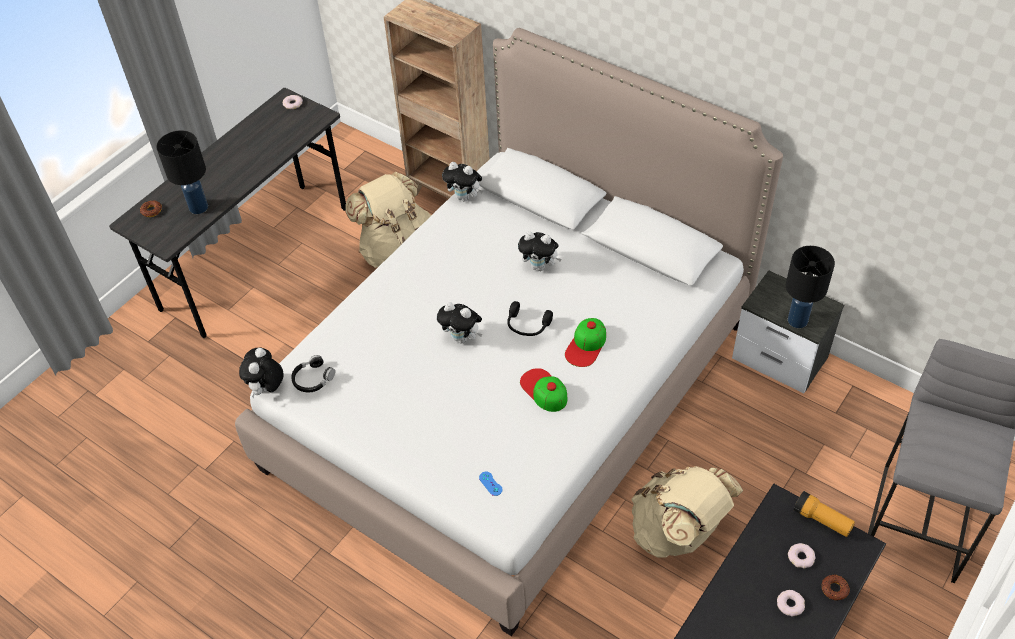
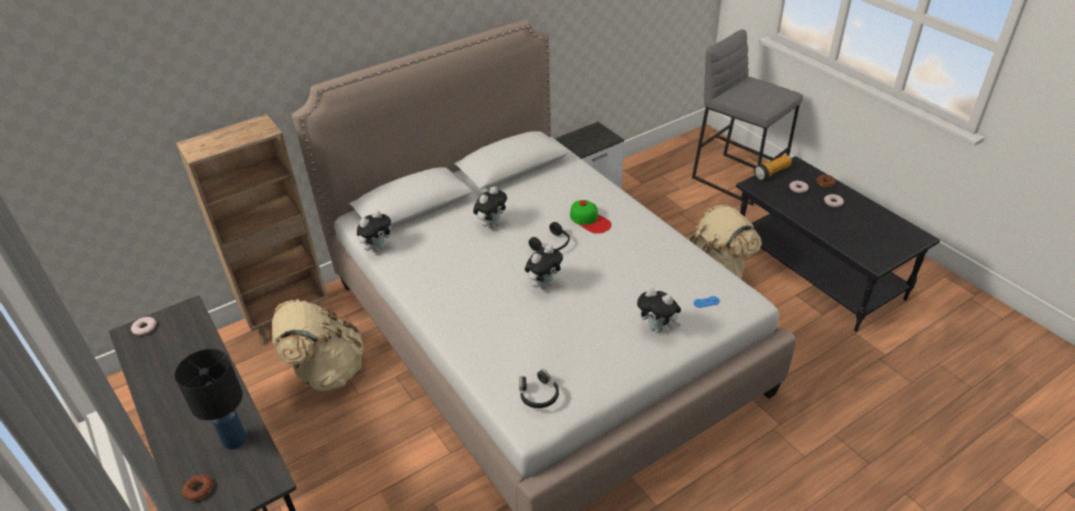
camera: 70 degrees left, 10 degrees down
plush toy [239,347,283,398] -> plush toy moved to [637,288,681,333]
cap [520,368,567,412] -> none
black table lamp [786,246,835,328] -> none

